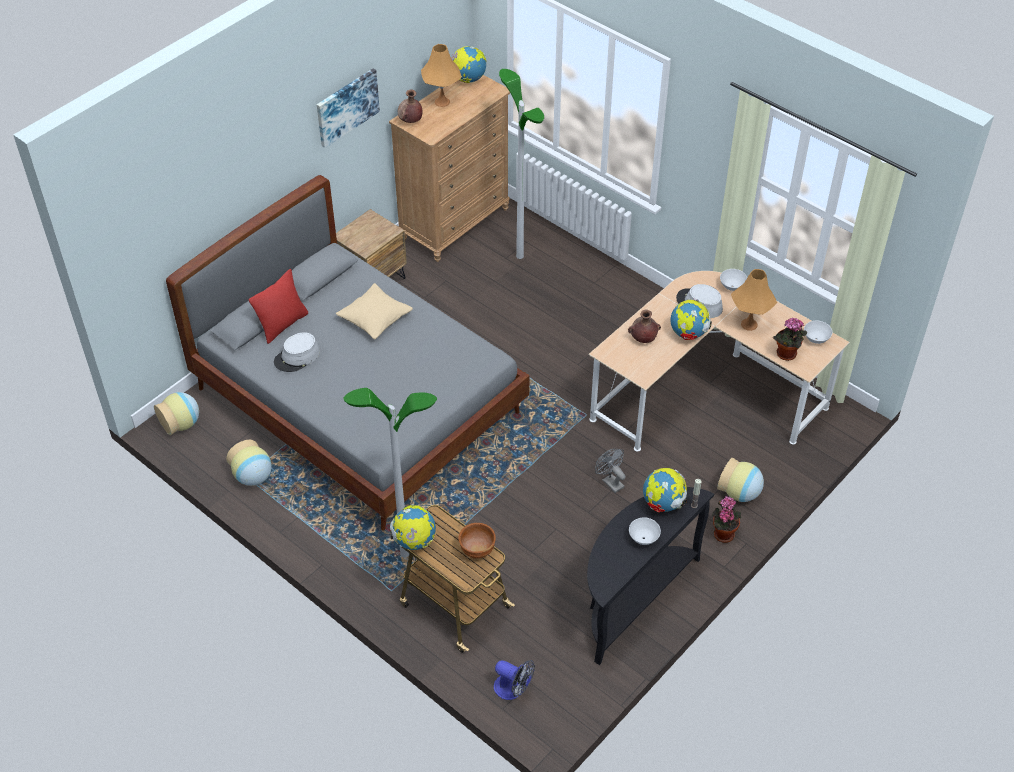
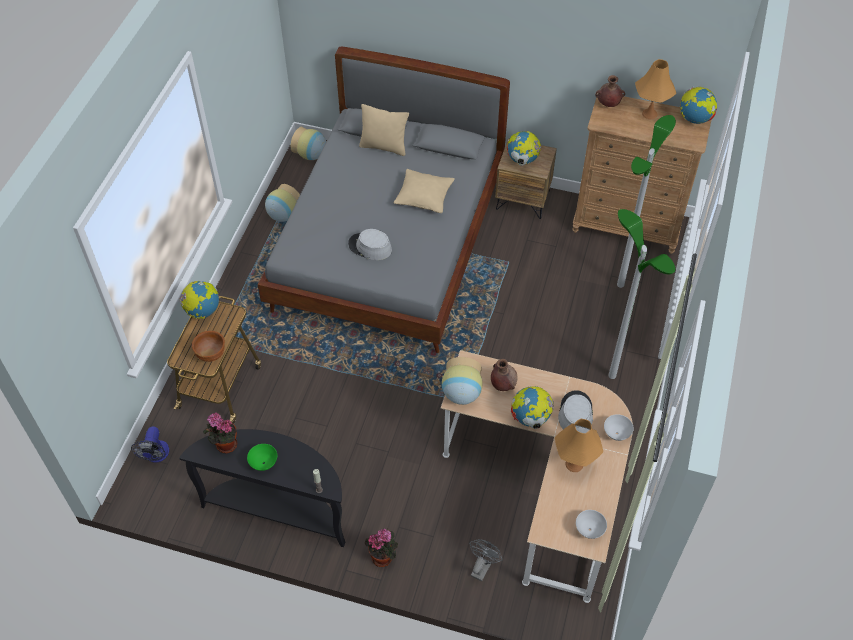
camera: 65 degrees right, 5 degrees up
red pillow [249,269,308,344] -> beige pillow [359,104,409,156]
grey hat [274,332,320,372] -> grey hat moved to [348,229,392,260]
picture [317,69,380,148] -> none
floor lamp [343,388,437,557] -> floor lamp moved to [608,209,675,379]
grey fan [595,449,626,493] -> grey fan moved to [469,539,503,581]
white bowl [629,517,661,545] -> green bowl [247,444,277,471]
globe [643,468,687,513] -> globe moved to [507,131,541,166]
vase [717,458,764,502] -> vase moved to [442,357,483,405]
potted plant [773,318,807,361] -> potted plant moved to [203,413,237,453]

